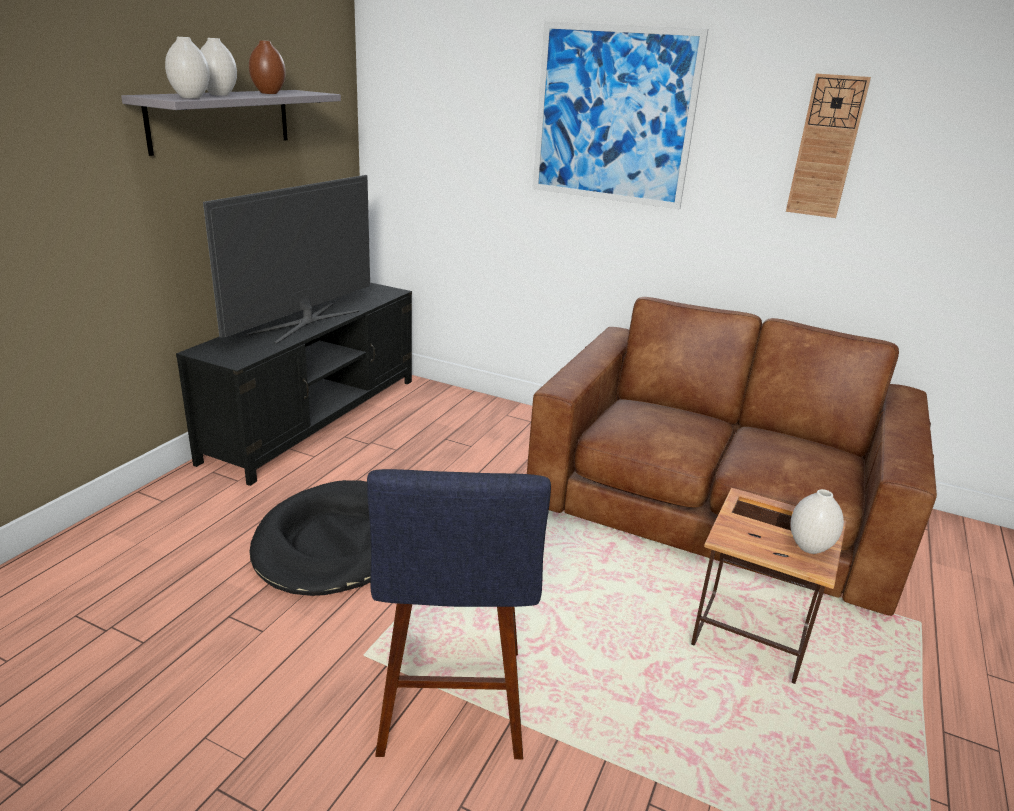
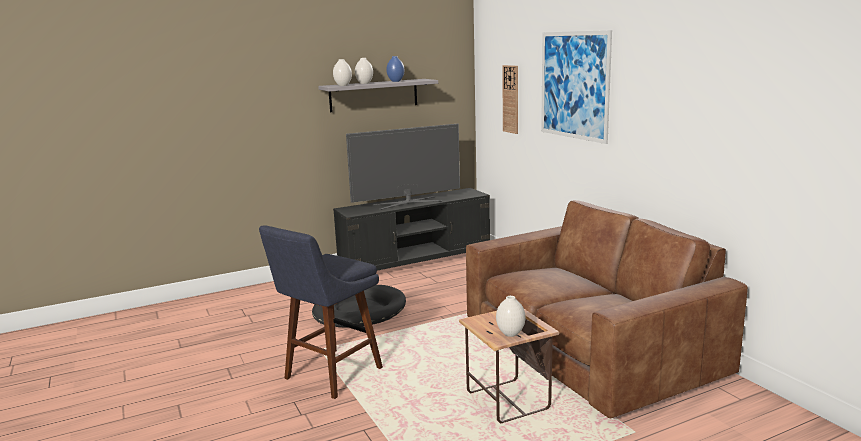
camera: 40 degrees right, 10 degrees down
brown vase [249,40,286,94] -> blue vase [386,56,404,82]
wall clock [786,73,871,218] -> wall clock moved to [502,65,518,134]

